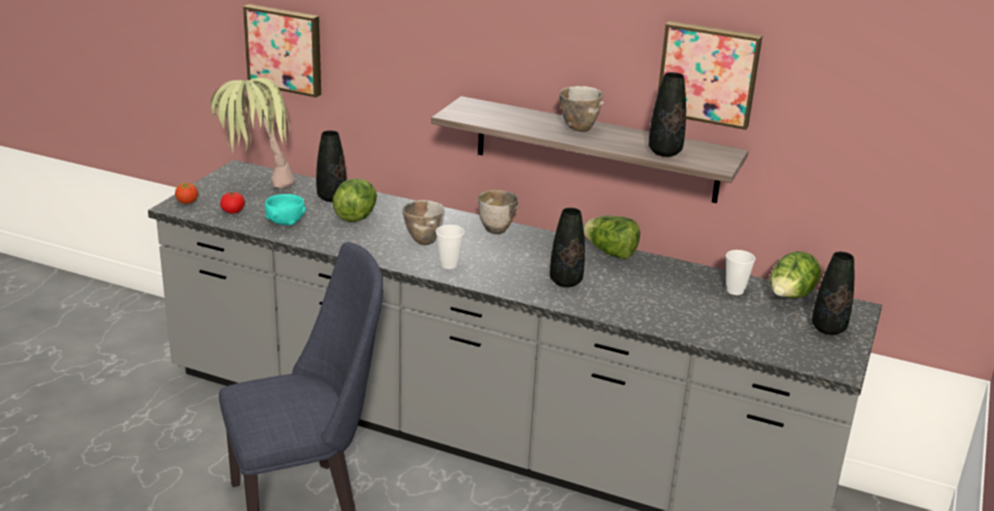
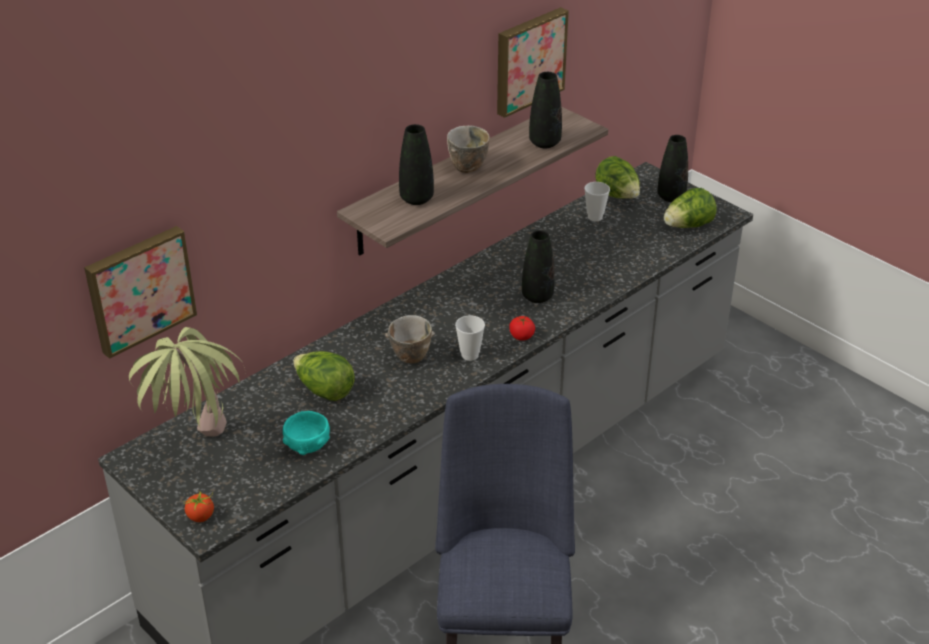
camera: 65 degrees left, 10 degrees up
tomato [220,192,245,213] -> tomato moved to [509,316,535,341]
black vase [316,130,347,202] -> black vase moved to [399,124,434,205]
bowl [477,190,519,234] -> none
lettuce [583,216,640,259] -> lettuce moved to [664,188,717,228]

